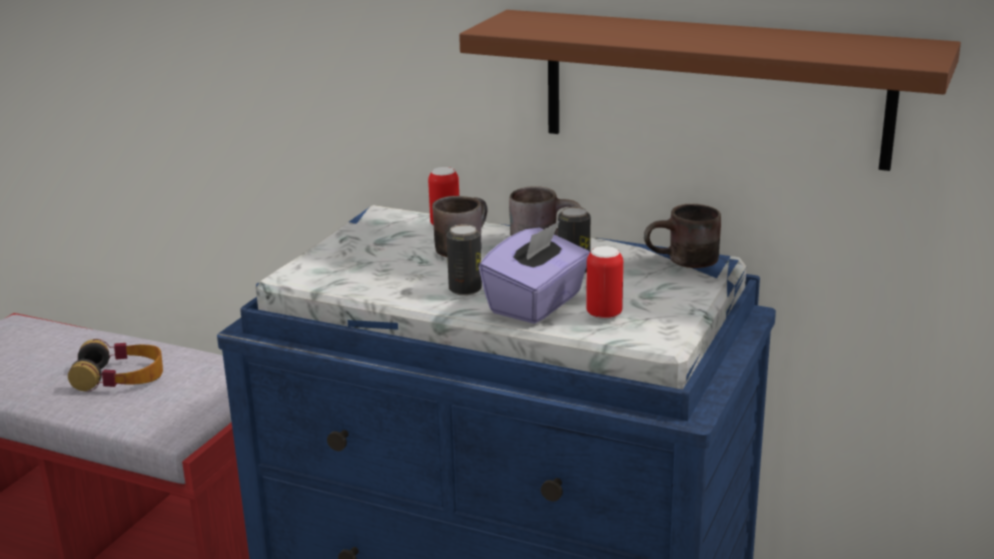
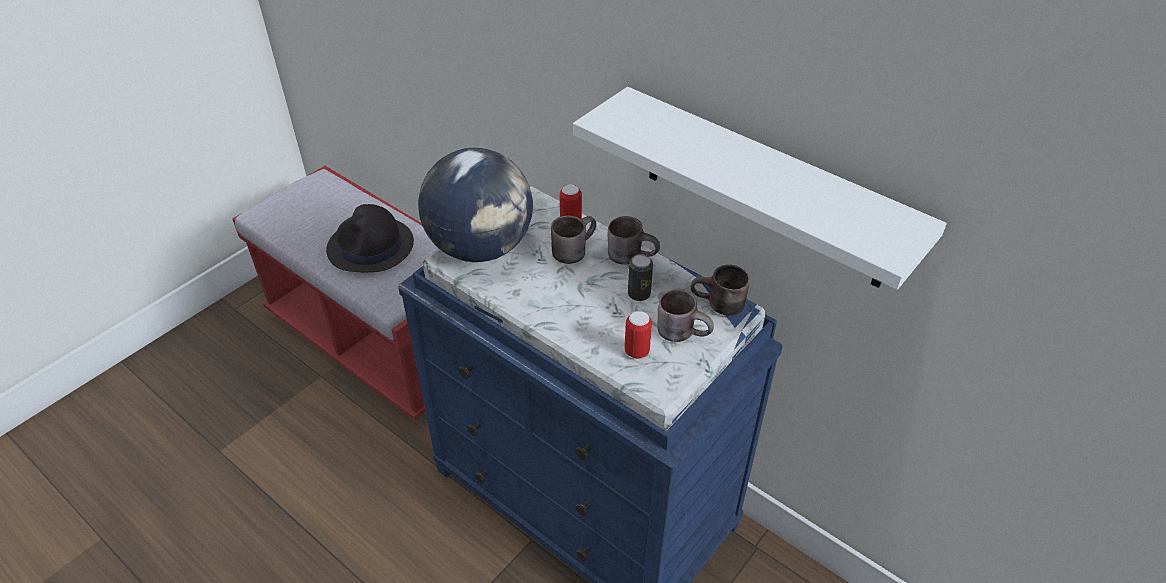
camera: 15 degrees right, 20 degrees up
headphones [68,339,163,392] -> black hat [326,204,414,272]
can [446,224,482,296] -> none
brown shelf [459,10,961,171] -> white shelf [573,87,947,289]
purple tissue box [479,221,590,324] -> none
none -> globe [418,148,533,262]
none -> brown mug [657,289,714,342]

